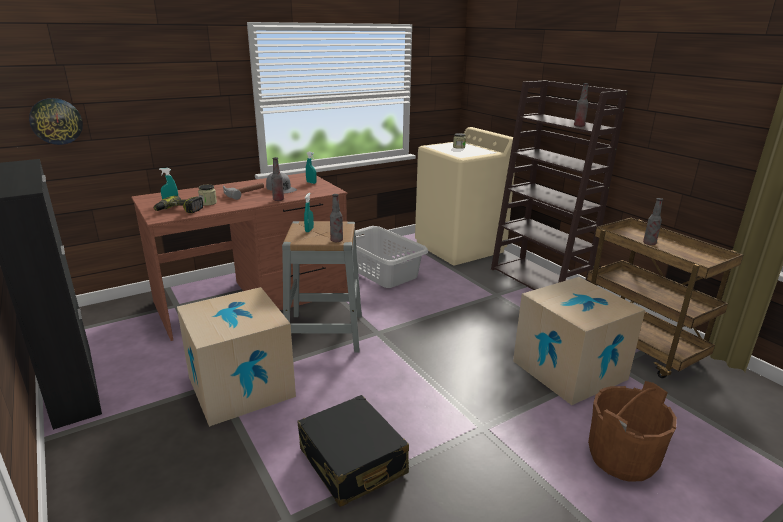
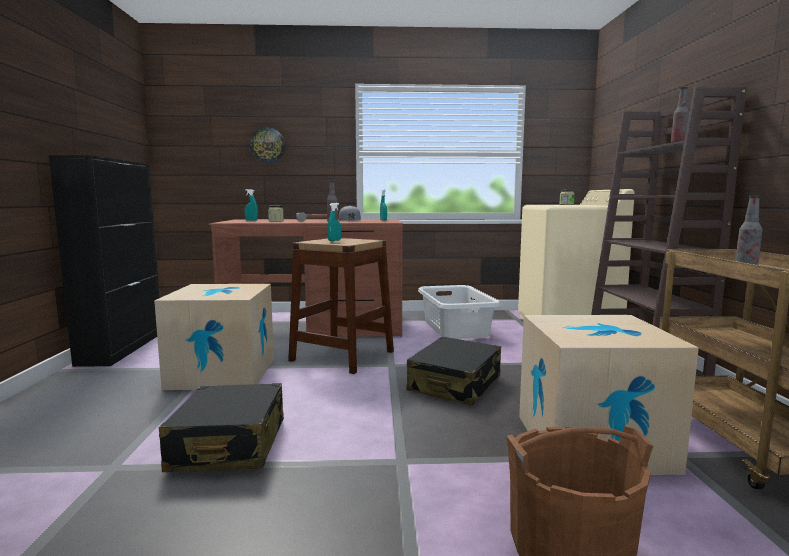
camera: 30 degrees right, 15 degrees down
wall clock [29,98,83,145] -> wall clock moved to [250,127,285,163]
power drill [154,196,203,213] -> none
grey stool [282,221,362,353] -> brown stool [288,238,394,374]
bottle [330,194,343,242] -> none
none -> black suitcase [407,337,501,406]

